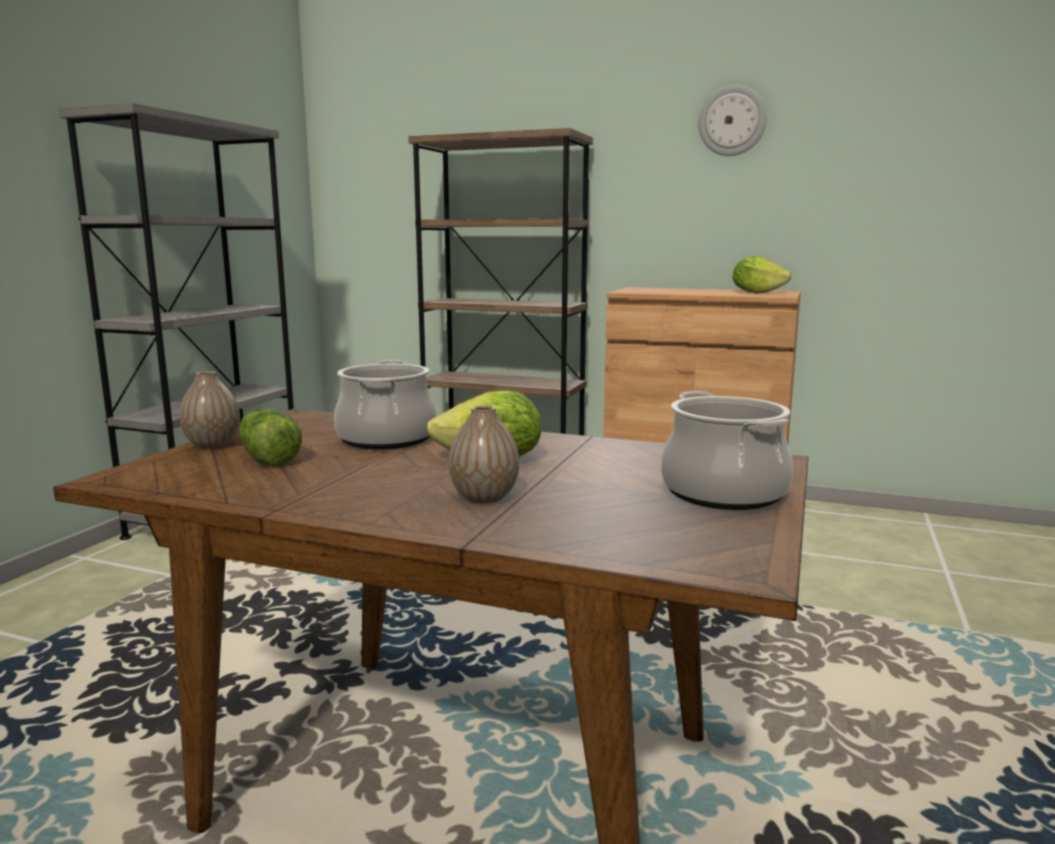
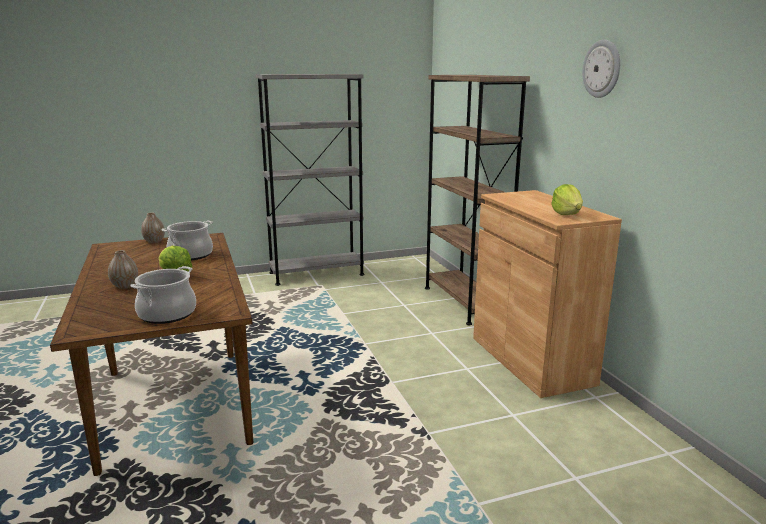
camera: 50 degrees right, 5 degrees up
lettuce [239,409,302,466] -> none

